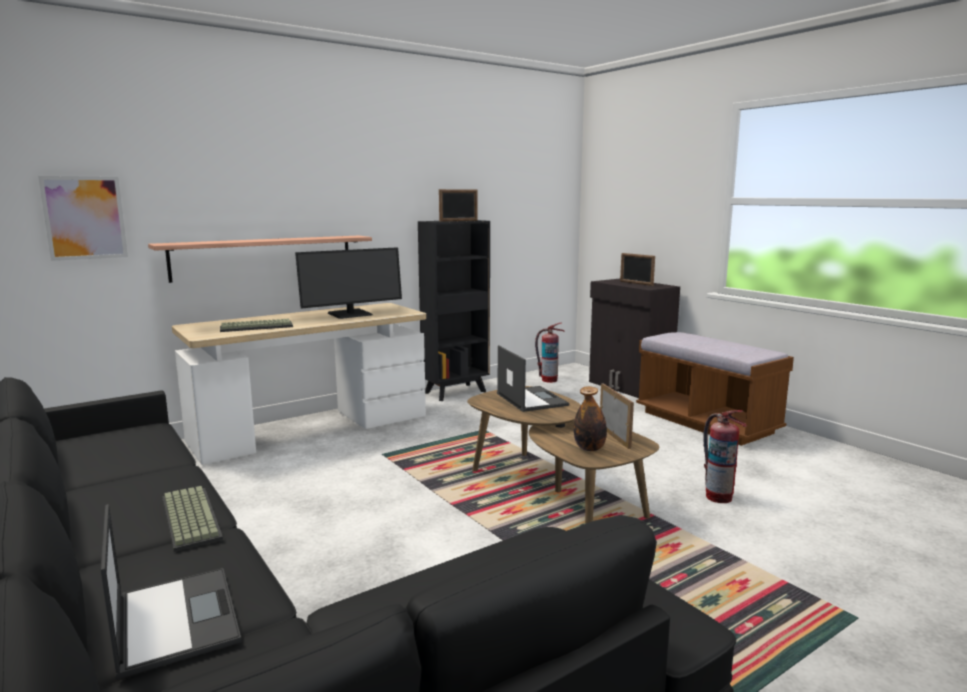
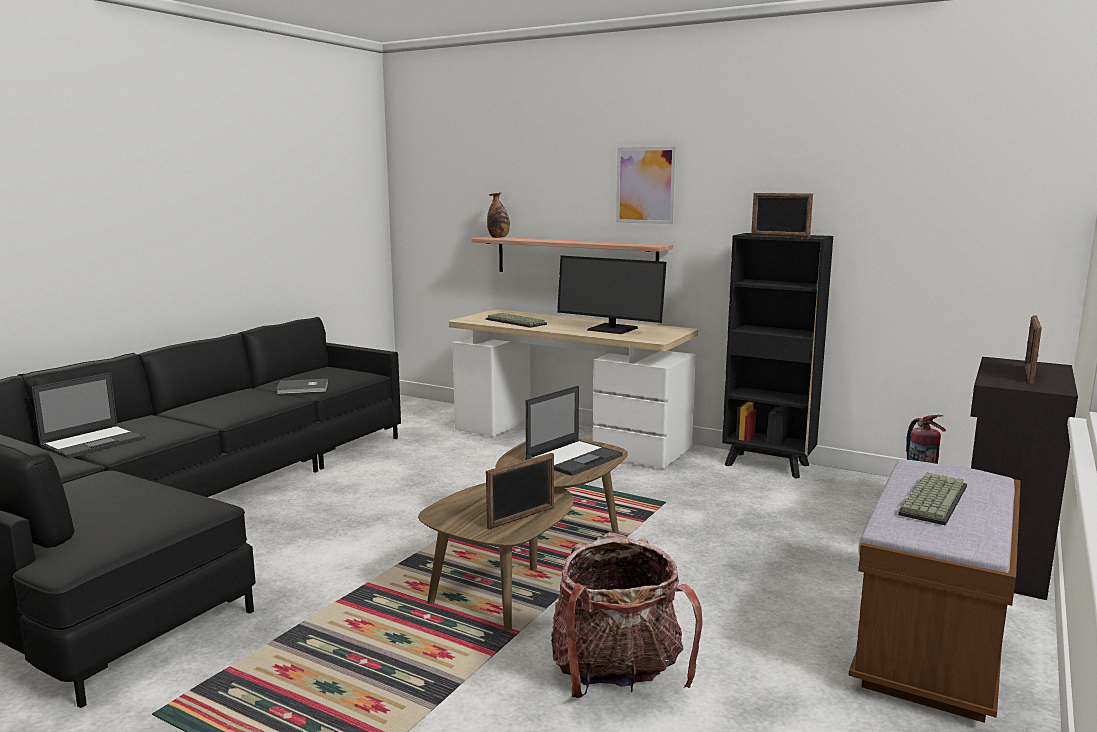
camera: 65 degrees right, 0 degrees up
picture [38,176,128,261] -> picture moved to [616,147,676,224]
keyboard [162,486,223,552] -> keyboard moved to [898,473,967,526]
bottle [574,386,607,451] -> bottle moved to [487,192,510,238]
fire extinguisher [703,410,747,503] -> backpack [551,532,703,698]
none -> grey book [276,379,328,394]

